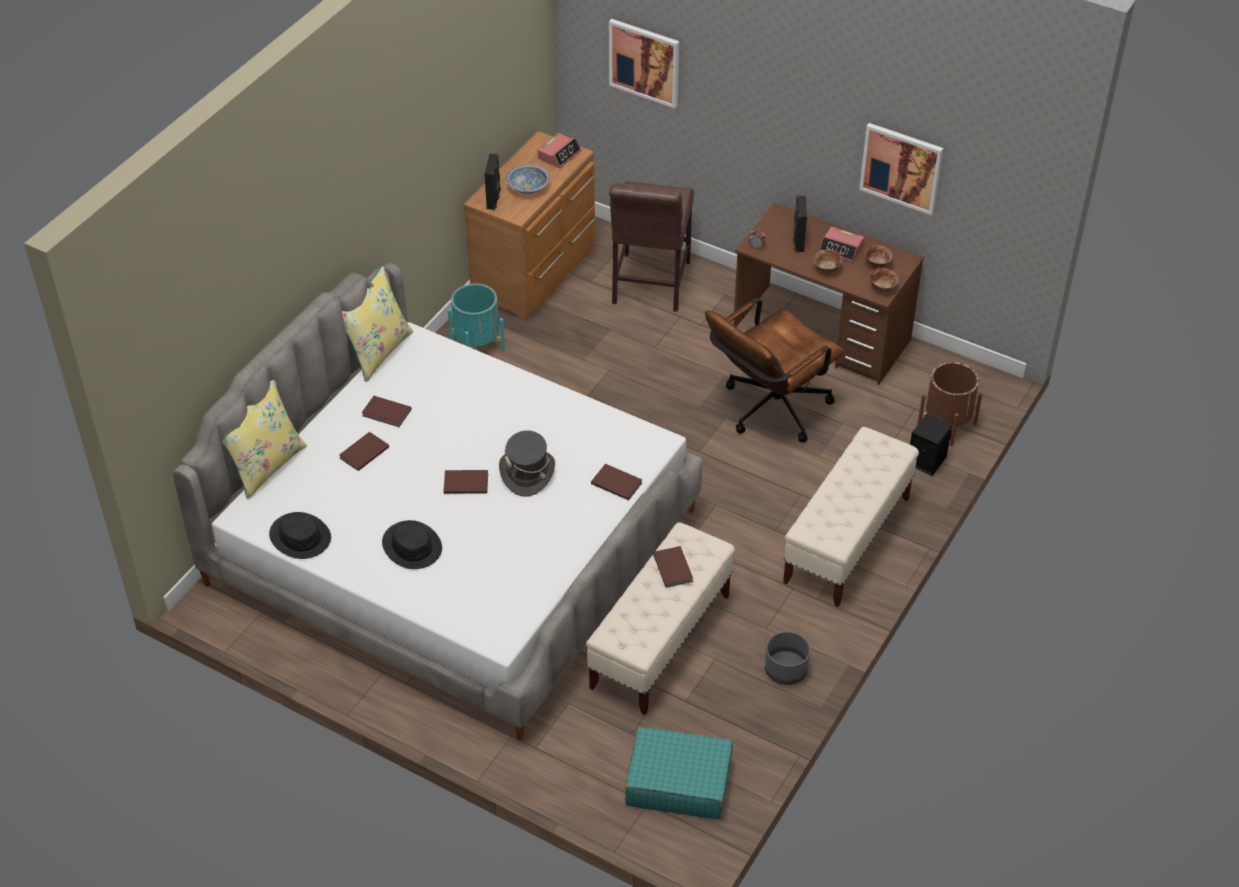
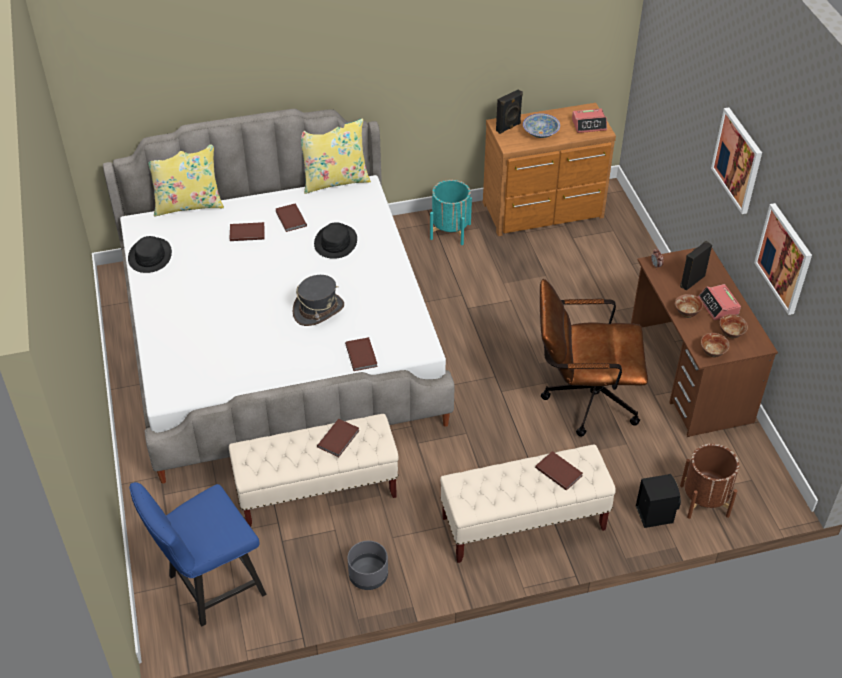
camera: 45 degrees right, 0 degrees up
black hat [382,520,442,569] -> black hat moved to [314,222,357,259]
brown book [444,470,488,494] -> brown book moved to [535,451,583,490]
picture [609,19,679,108] -> picture moved to [711,107,762,214]
brown chair [609,181,694,312] -> none
turquoise suitcase [625,727,733,819] -> blue chair [129,482,266,627]

